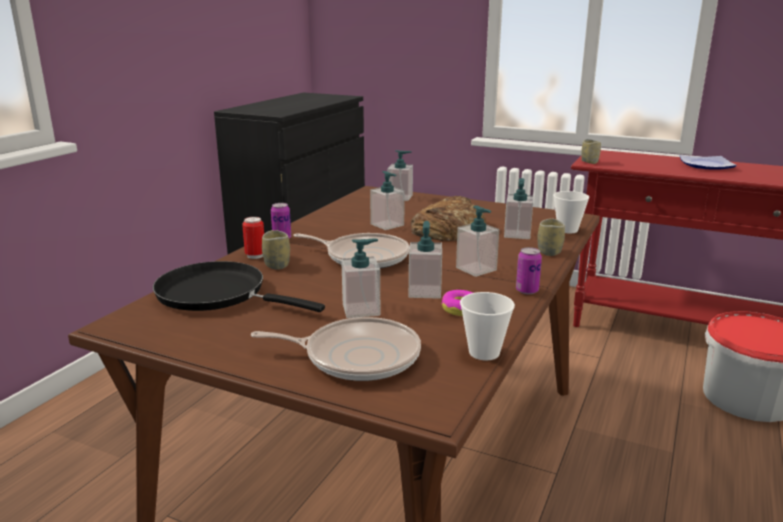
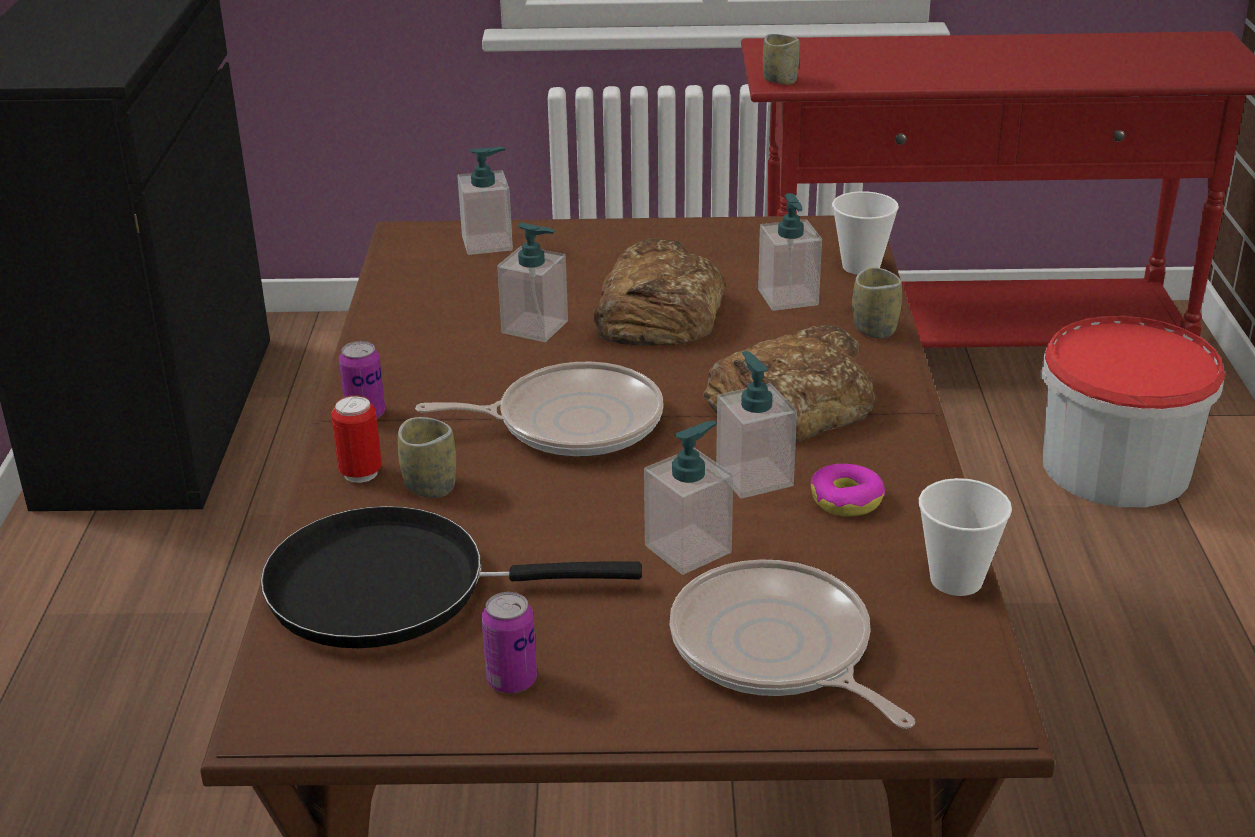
camera: 25 degrees left, 10 degrees up
frying pan [251,317,421,381] -> frying pan turned 105 degrees counterclockwise [670,559,915,729]
soap dispenser [456,205,499,277] -> bread [703,325,875,442]
can [516,247,542,294] -> can moved to [482,592,537,693]
plate [679,155,737,170] -> none

